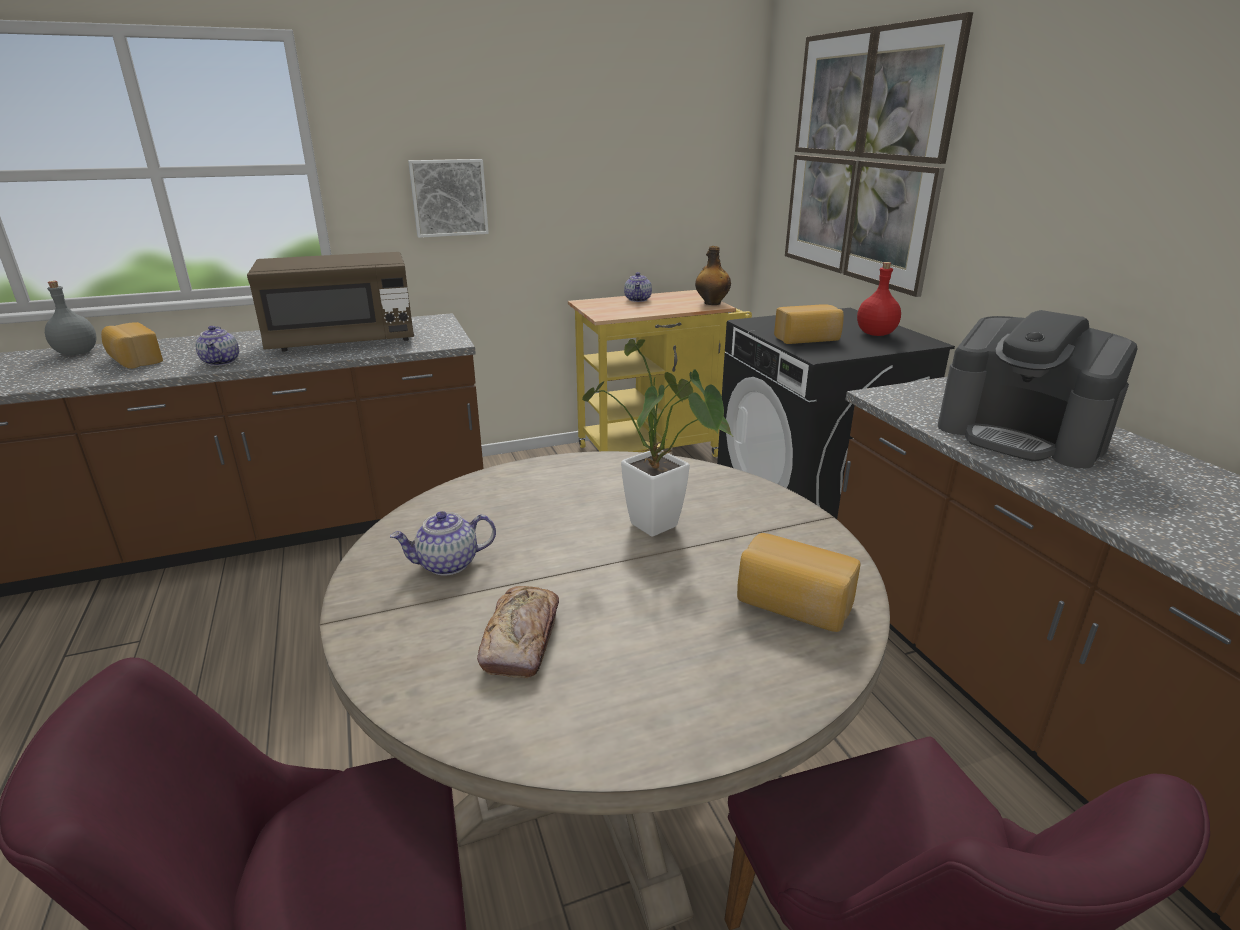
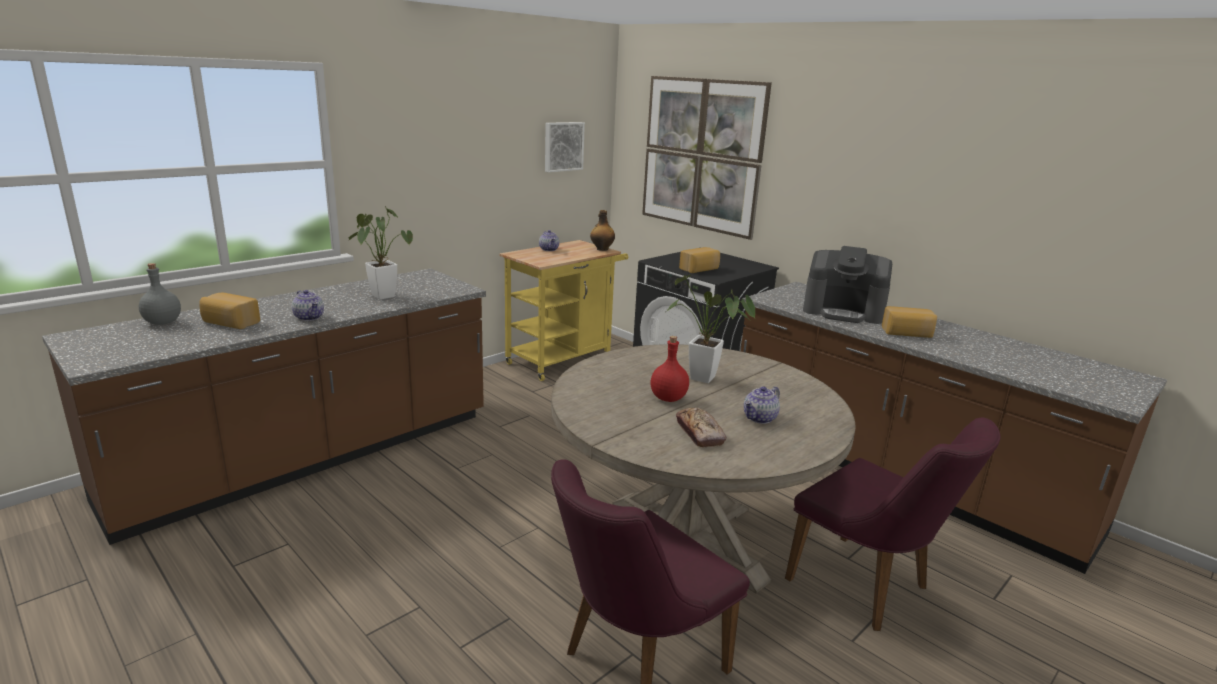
camera: 25 degrees left, 5 degrees down
brown microwave [247,252,414,351] -> potted plant [349,206,413,299]
teapot [390,511,496,576] -> teapot moved to [744,386,780,424]
picture [408,159,489,238] -> picture moved to [545,122,585,172]
bread [737,533,861,632] -> bread moved to [882,306,937,338]
red bottle [857,262,901,336] -> red bottle moved to [651,336,689,402]

